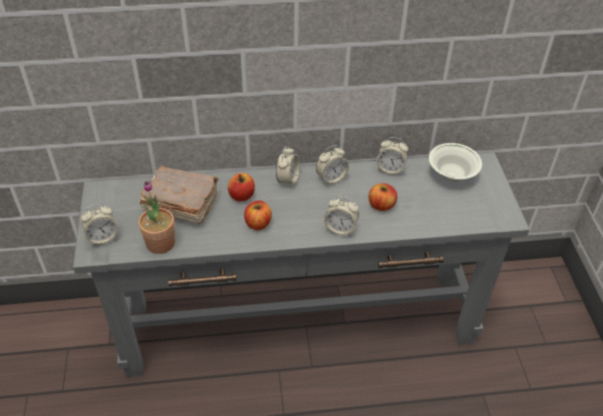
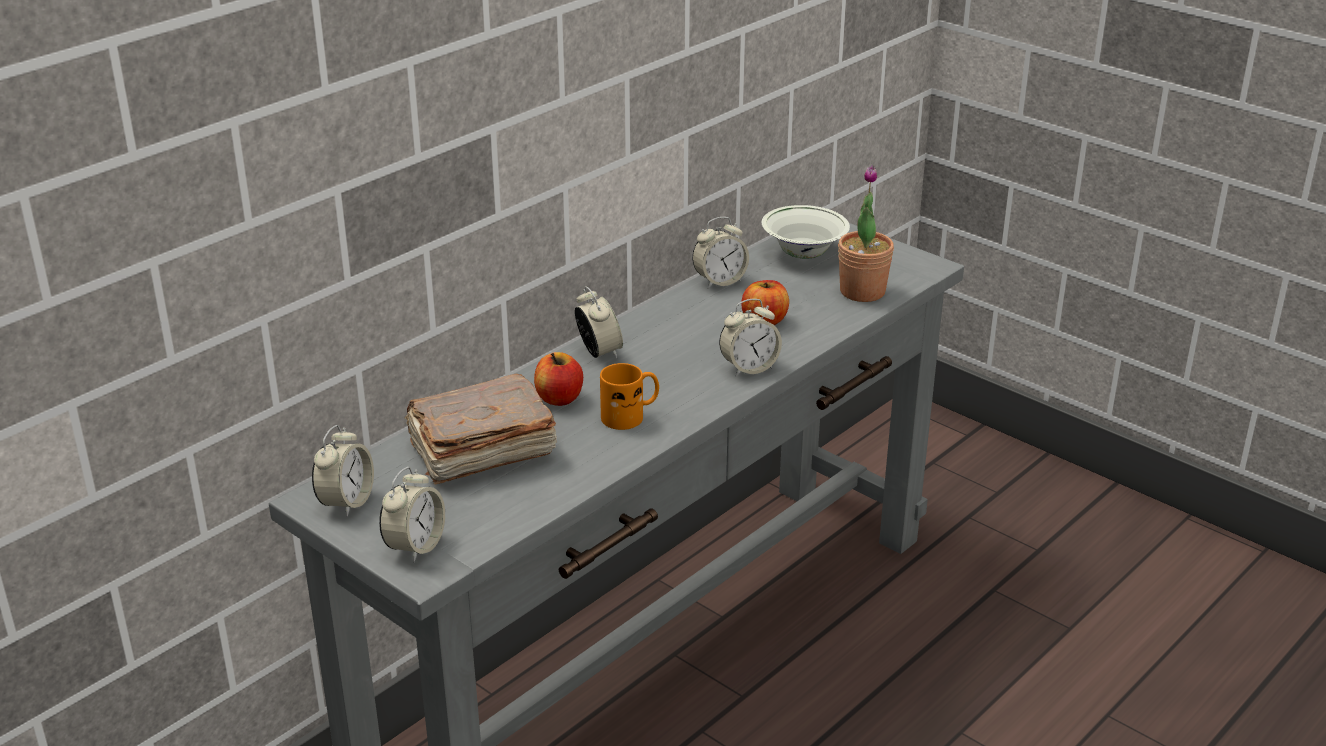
camera: 40 degrees left, 15 degrees down
potted plant [138,181,175,254] -> potted plant moved to [838,165,894,302]
apple [244,200,272,230] -> orange mug [600,363,659,430]
alarm clock [316,145,349,185] -> alarm clock moved to [312,425,374,517]

